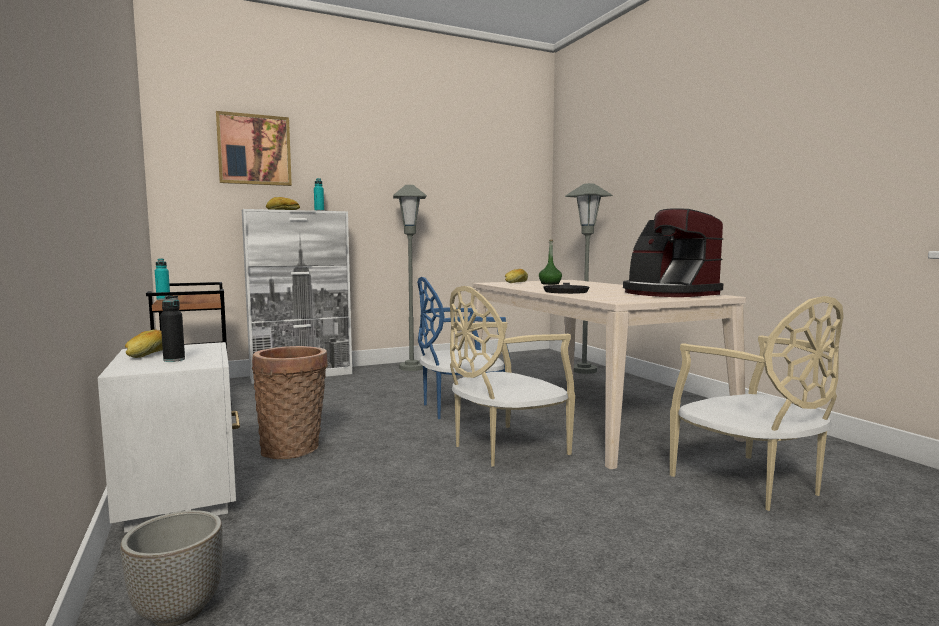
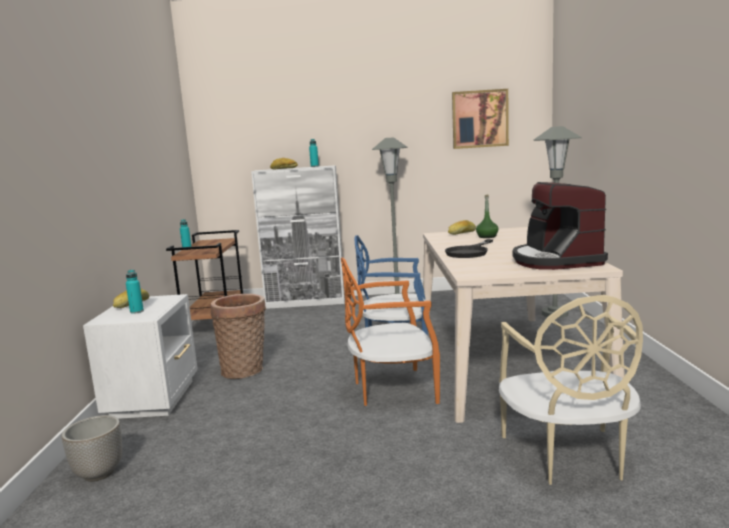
camera: 25 degrees right, 5 degrees up
black bottle [160,295,185,362] -> turquoise bottle [126,270,144,314]
picture [216,111,292,186] -> picture moved to [452,89,509,149]
beige chair [450,286,575,467] -> orange chair [341,258,440,406]

